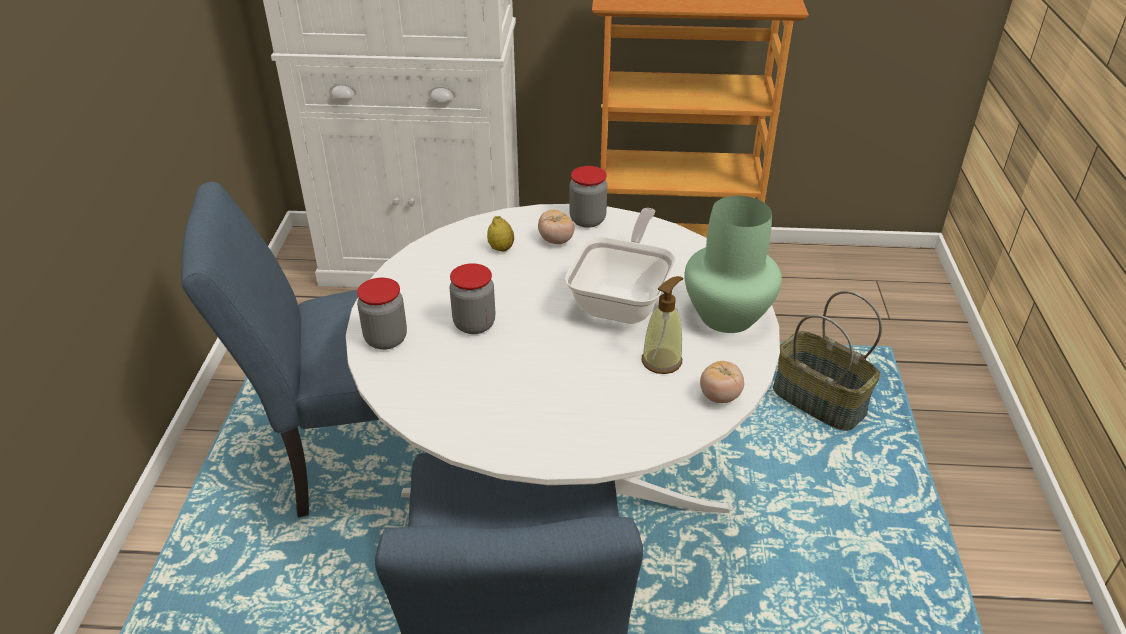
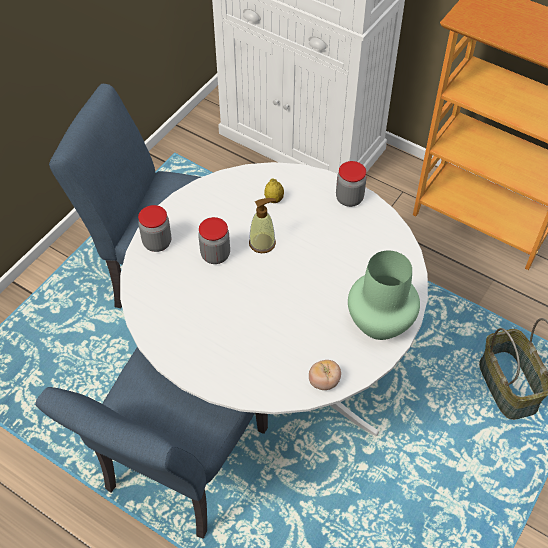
camera: 30 degrees right, 15 degrees up
tomato [538,210,574,244] -> none
frying pan [565,208,675,324] -> none
soap dispenser [642,276,683,374] -> soap dispenser moved to [249,198,276,253]

